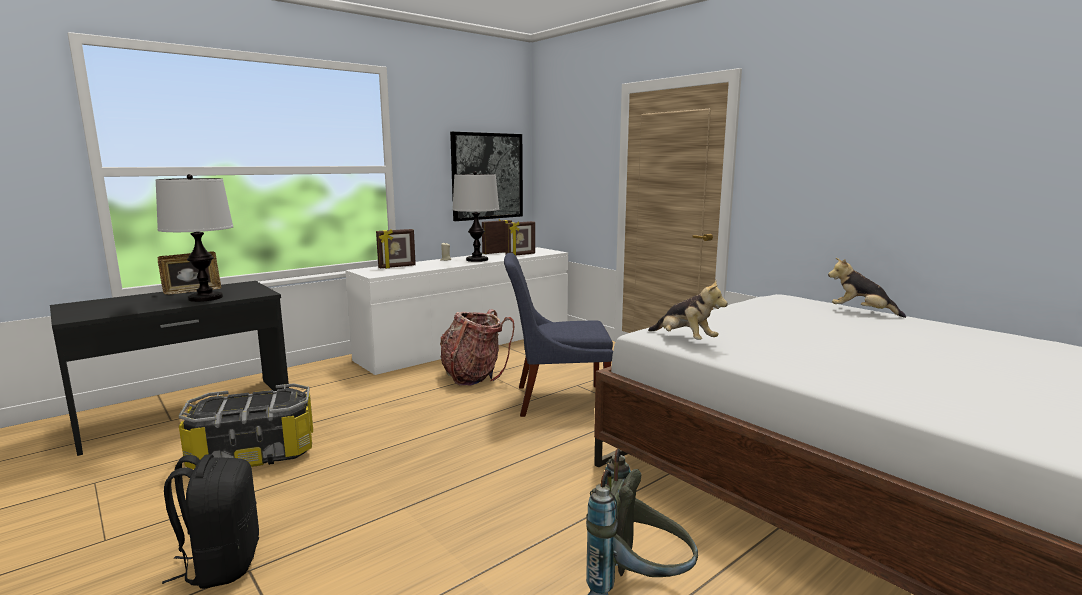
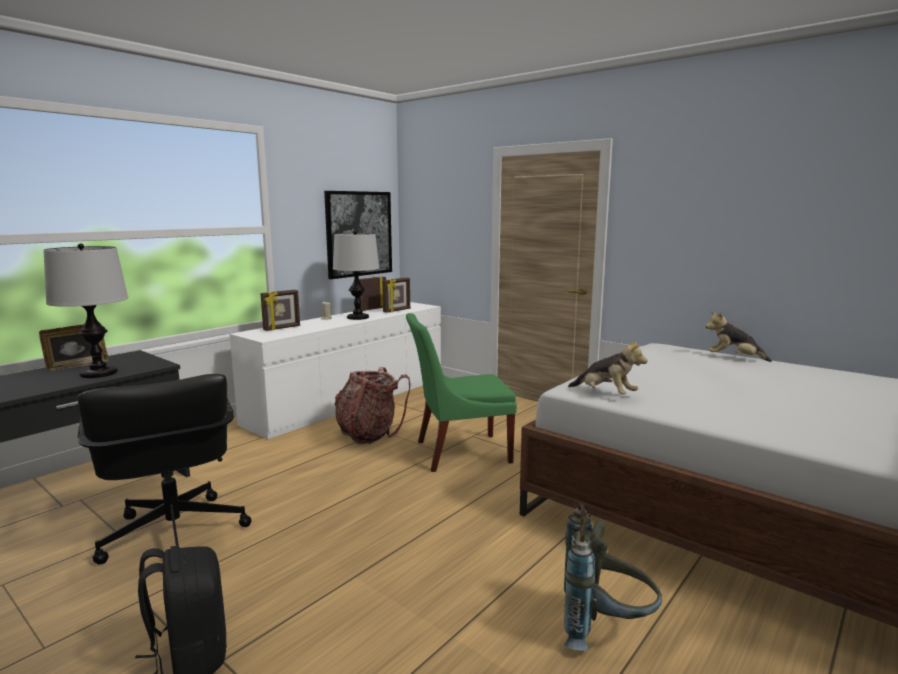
camera: 10 degrees left, 0 degrees up
storage box [178,383,313,469] -> black office chair [78,374,251,564]
blue chair [504,253,613,417] -> green chair [406,313,517,472]

